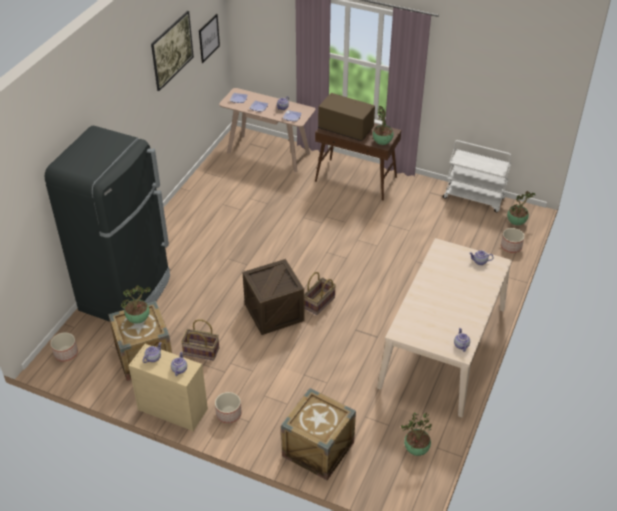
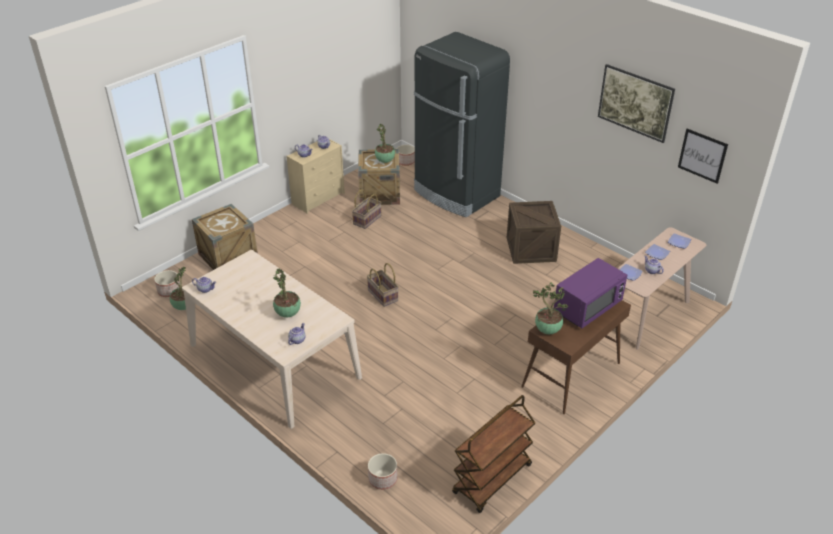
camera: 110 degrees right, 5 degrees down
planter [215,392,242,423] -> planter moved to [154,270,180,297]
crate [243,259,304,335] -> crate moved to [507,201,561,264]
brown microwave [318,93,375,141] -> purple microwave [554,258,627,328]
white cart [443,140,511,212] -> brown cart [452,395,535,513]
potted plant [507,191,535,225] -> potted plant moved to [273,269,301,317]

